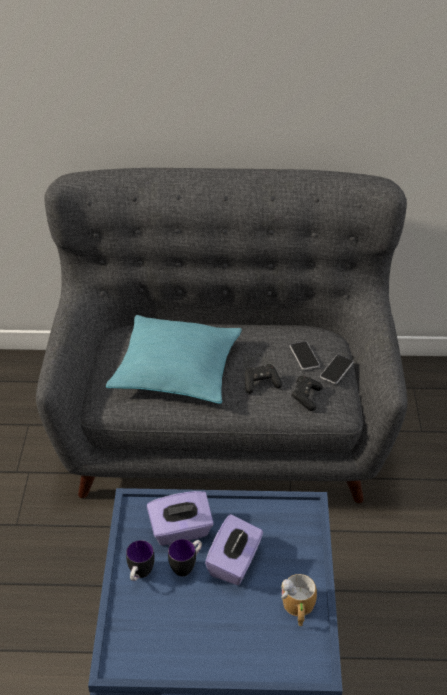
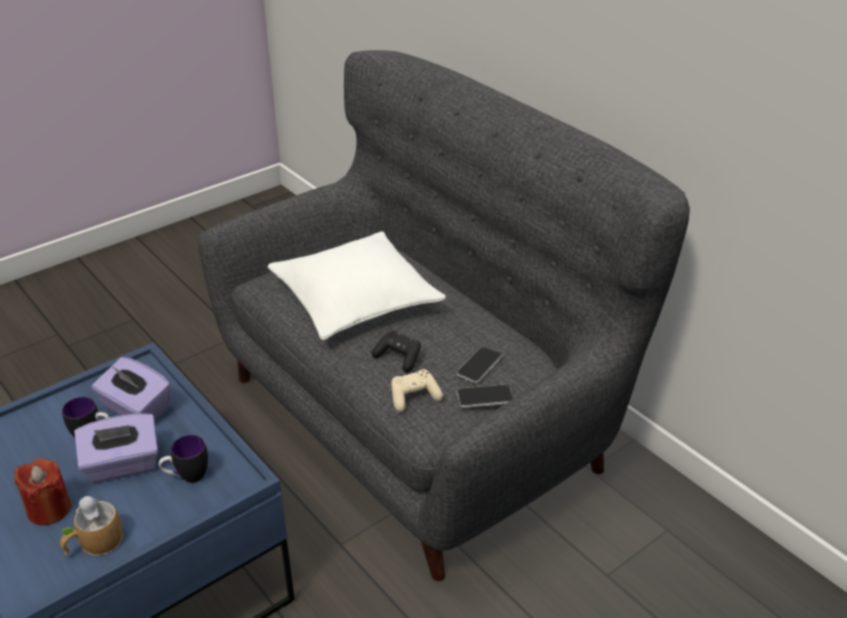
camera: 50 degrees right, 5 degrees down
turquoise pillow [106,315,242,404] -> white pillow [268,232,446,340]
mug [126,540,155,581] -> mug moved to [159,435,208,483]
black game controller [291,376,323,411] -> beige game controller [391,369,443,412]
none -> red candle [14,458,71,525]

